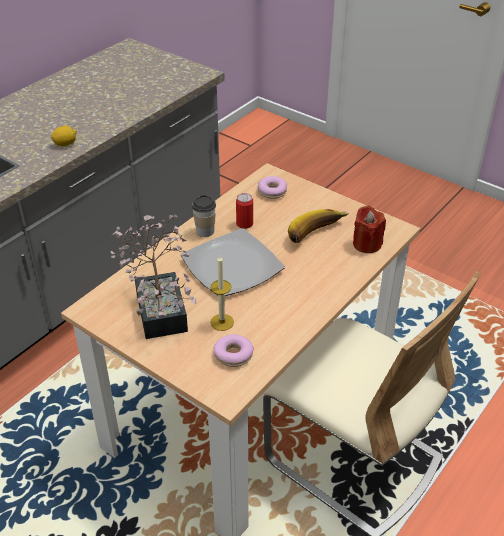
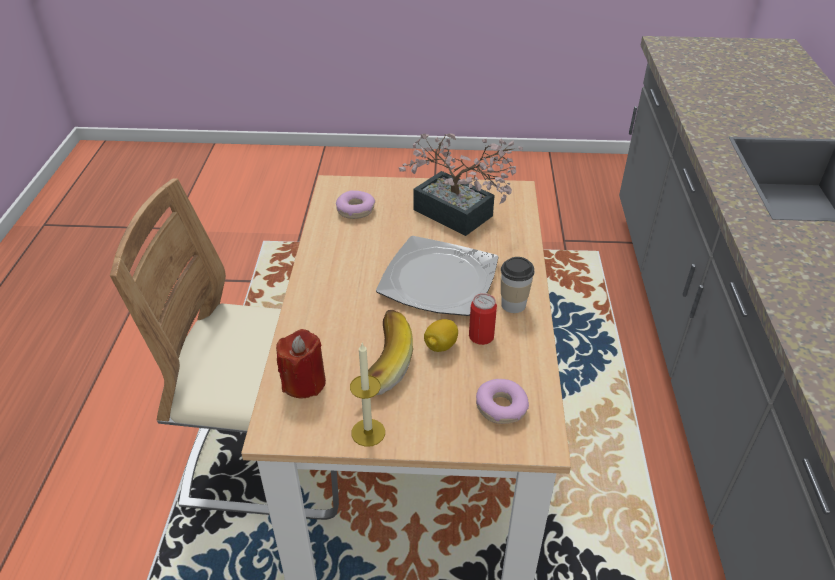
camera: 145 degrees right, 0 degrees up
lemon [51,126,77,146] -> lemon moved to [424,319,458,352]
candle [210,255,234,331] -> candle moved to [350,343,385,447]

